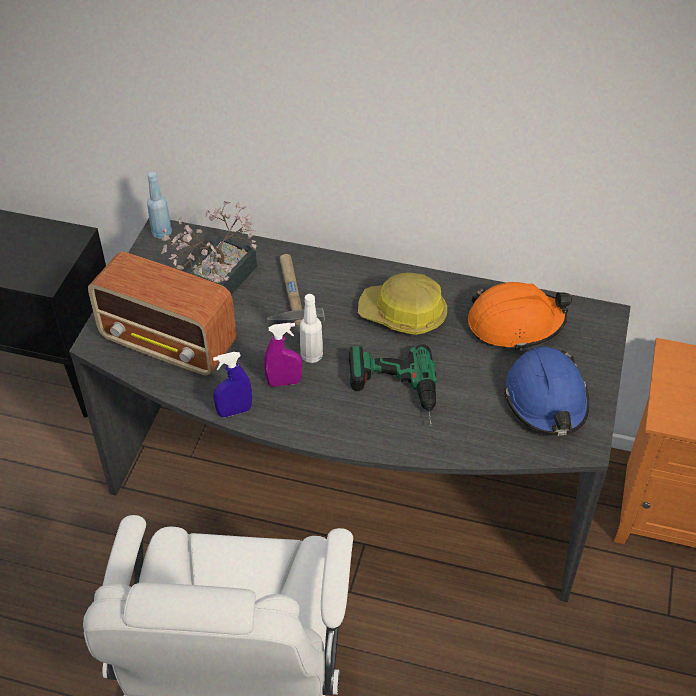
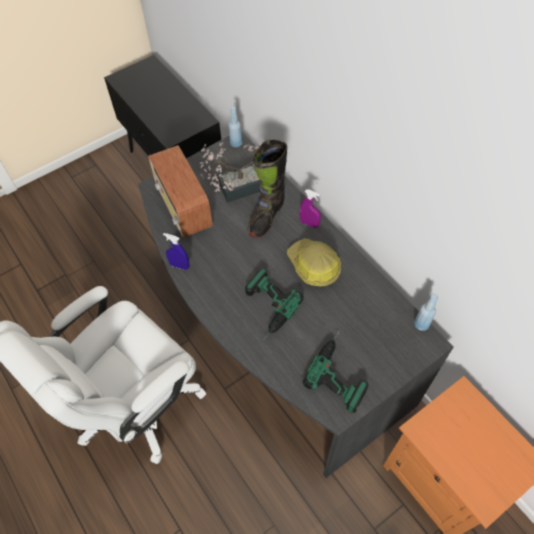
camera: 40 degrees right, 10 degrees up
purple spray bottle [264,323,302,387] -> purple spray bottle moved to [300,189,321,228]
hammer [267,254,325,327] -> black boot [248,139,287,238]
white bottle [300,294,323,363] -> none
orange hard hat [468,282,572,351] -> none
blue hard hat [504,346,589,436] -> power drill [303,331,368,413]
none -> blue bottle [414,294,438,331]

